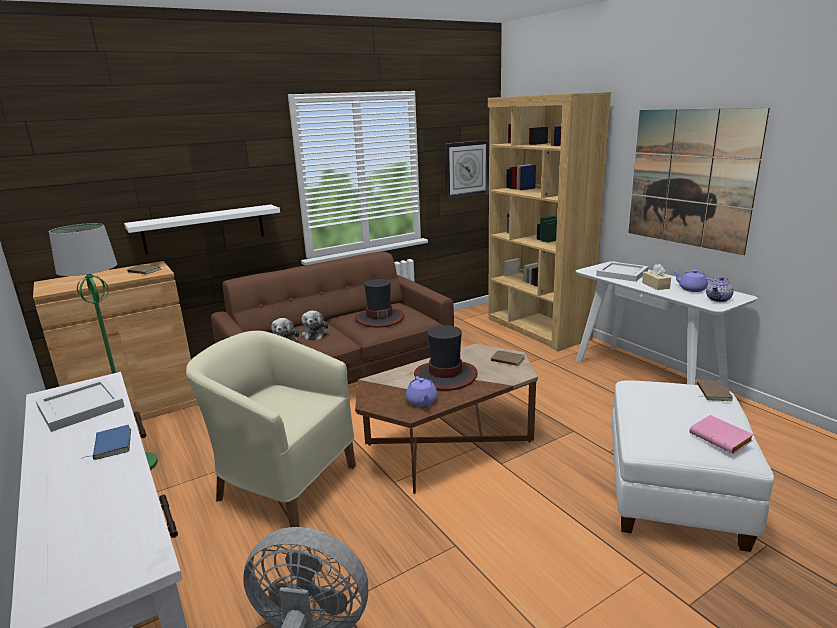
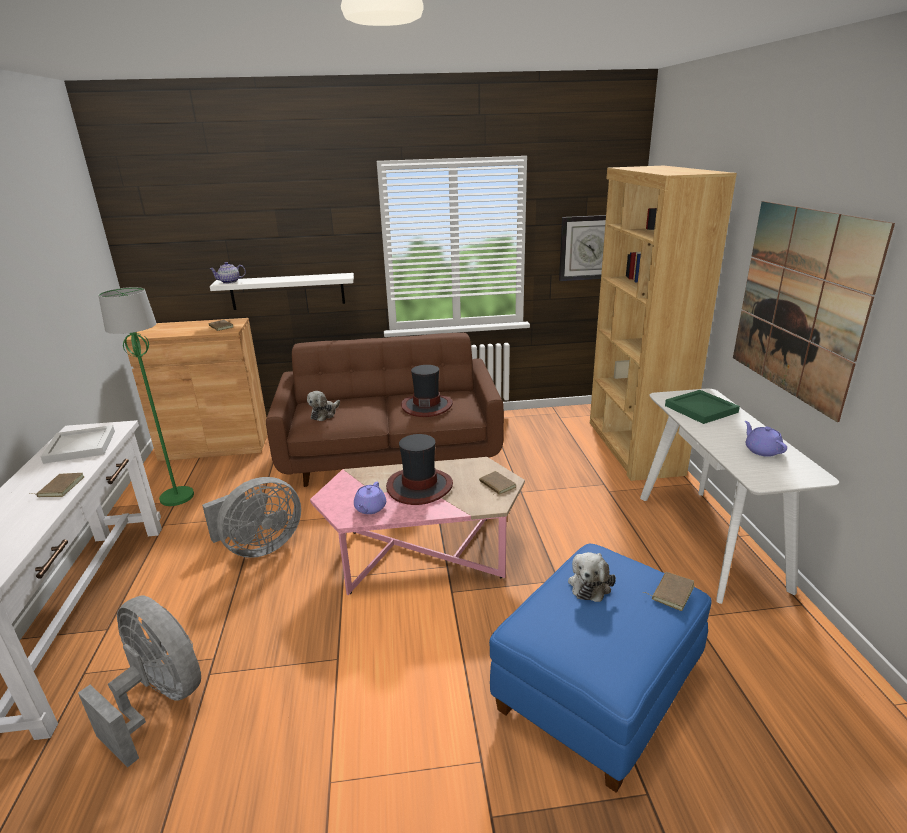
camera: 25 degrees right, 5 degrees up
blue book [81,425,131,460] -> brown book [29,473,84,497]
beige armchair [186,331,356,527] -> grey fan [202,477,301,558]
plush toy [302,311,328,340] -> plush toy moved to [568,552,616,602]
brown coffee table [355,344,538,494] -> pink coffee table [310,457,525,595]
white tray [596,261,649,282] -> green tray [665,390,740,424]
white ottoman [612,380,774,552] -> blue ottoman [489,544,711,793]
beige tissue box [642,264,671,290] -> none
pink book [689,415,754,454] -> none
teapot [706,277,734,302] -> teapot moved to [210,262,246,284]

